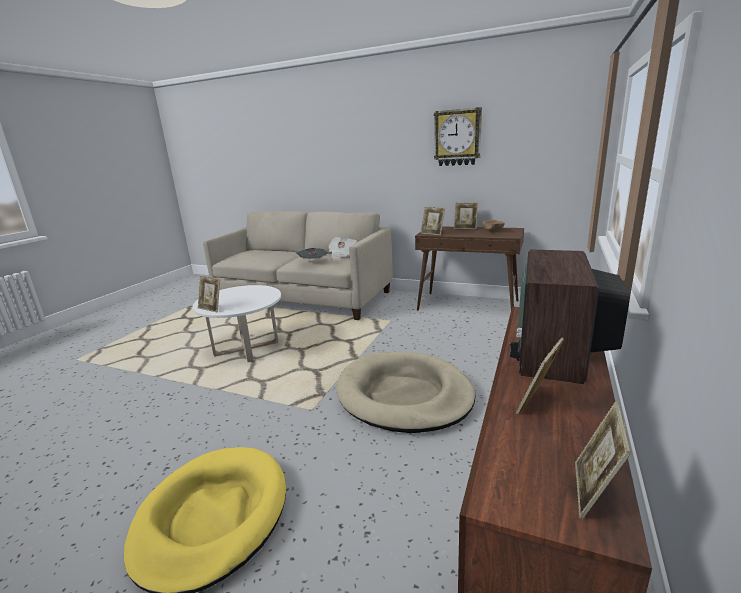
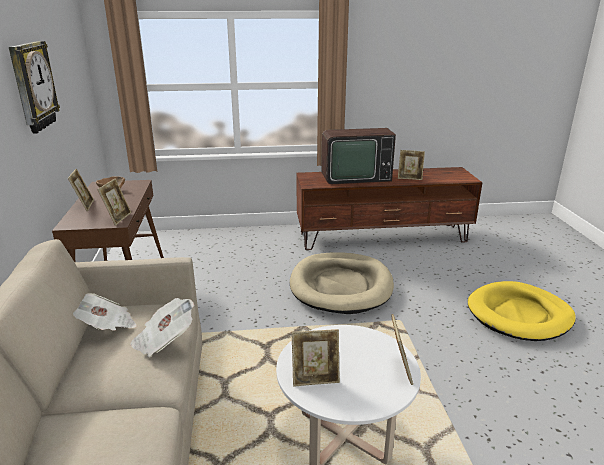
camera: 120 degrees left, 5 degrees up
picture frame [575,401,631,519] -> picture frame moved to [292,329,340,387]

